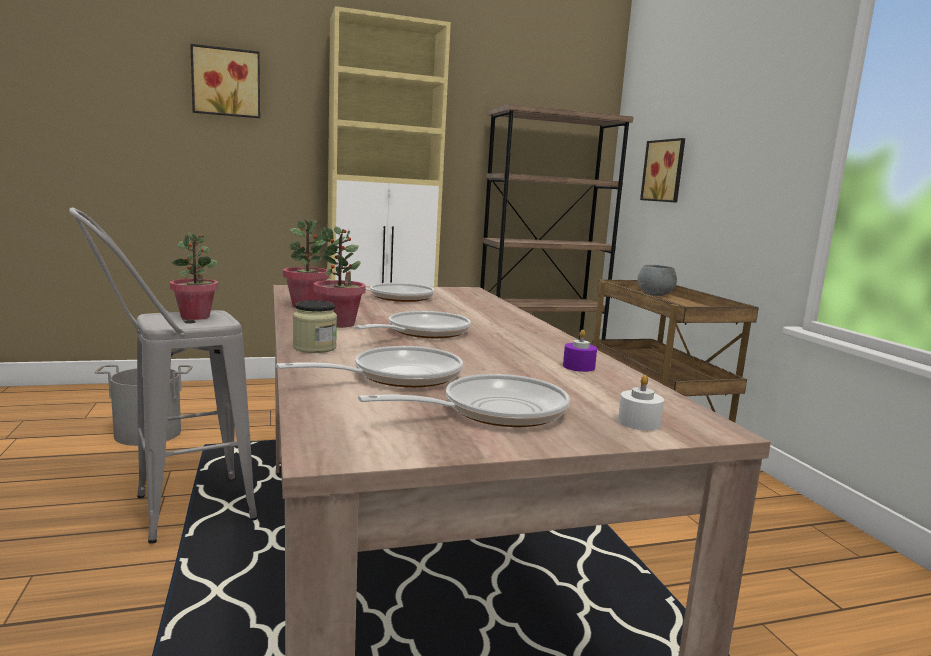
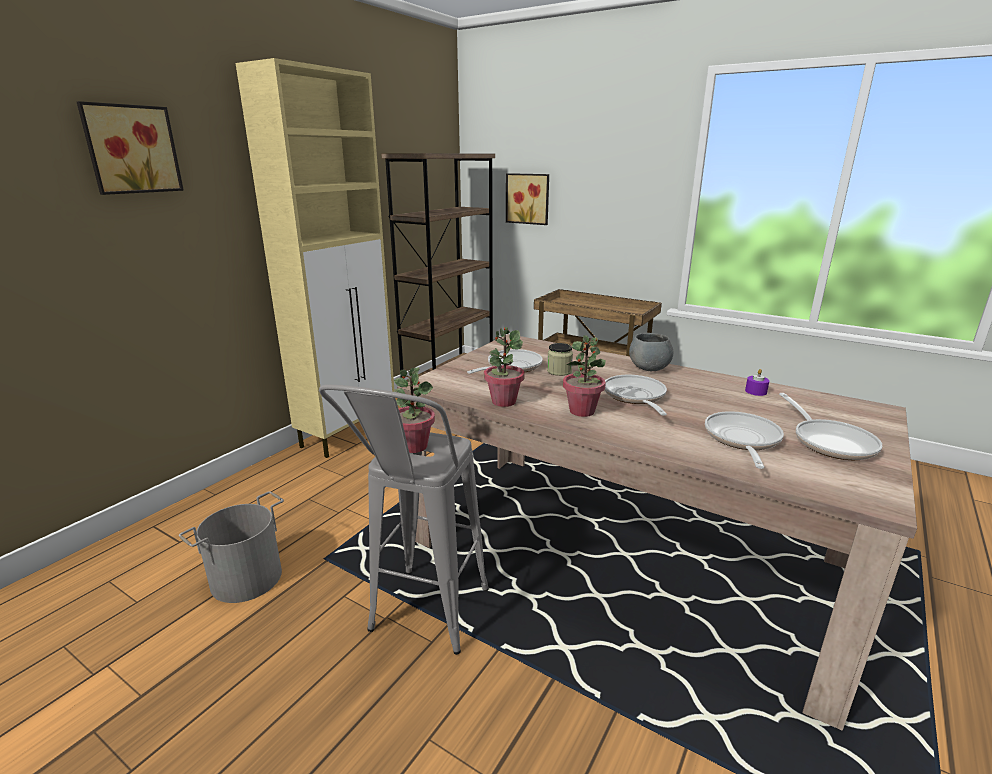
camera: 40 degrees left, 10 degrees up
jar [293,300,337,353] -> jar moved to [547,343,573,376]
frying pan [358,374,570,427] -> frying pan turned 150 degrees clockwise [779,393,882,460]
white candle [618,375,664,431] -> none
grey bowl [637,265,677,296] -> grey bowl moved to [629,333,673,371]

